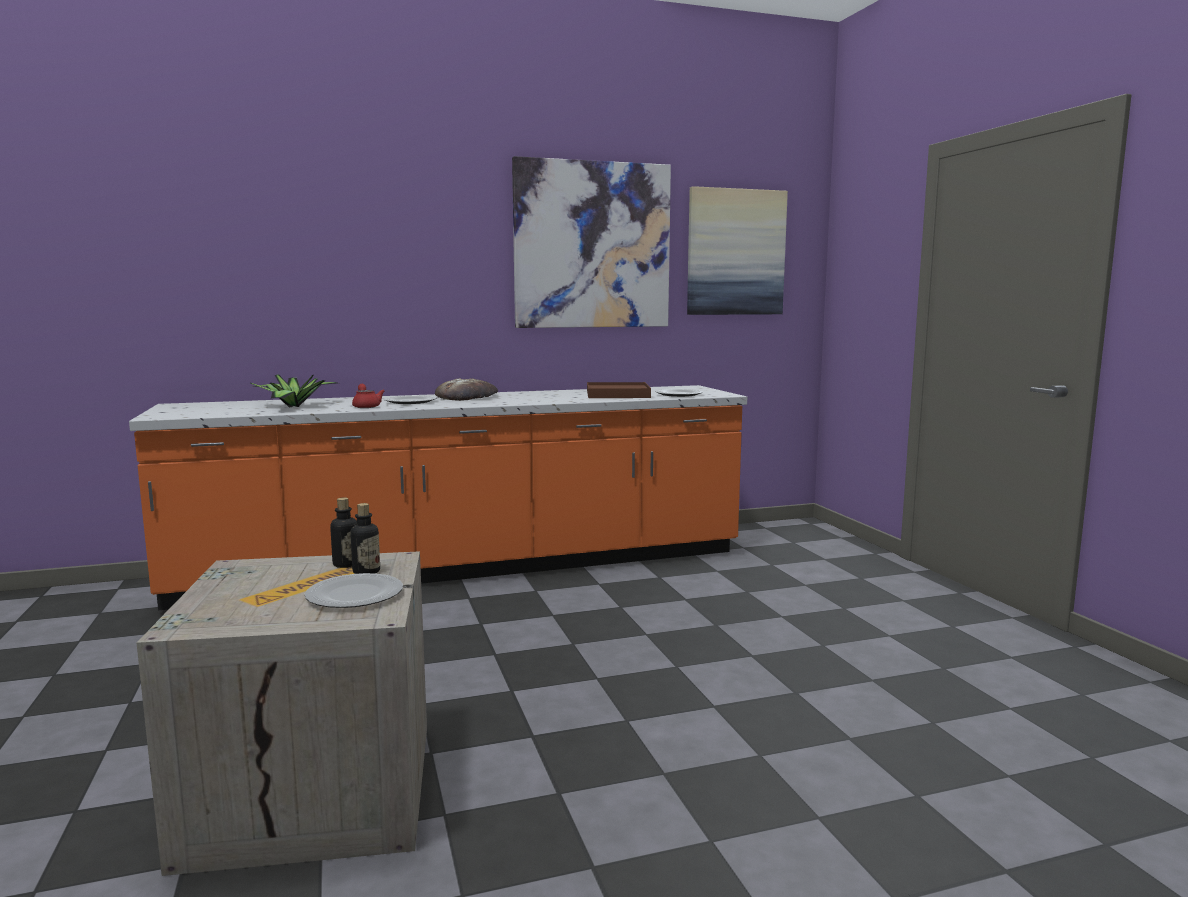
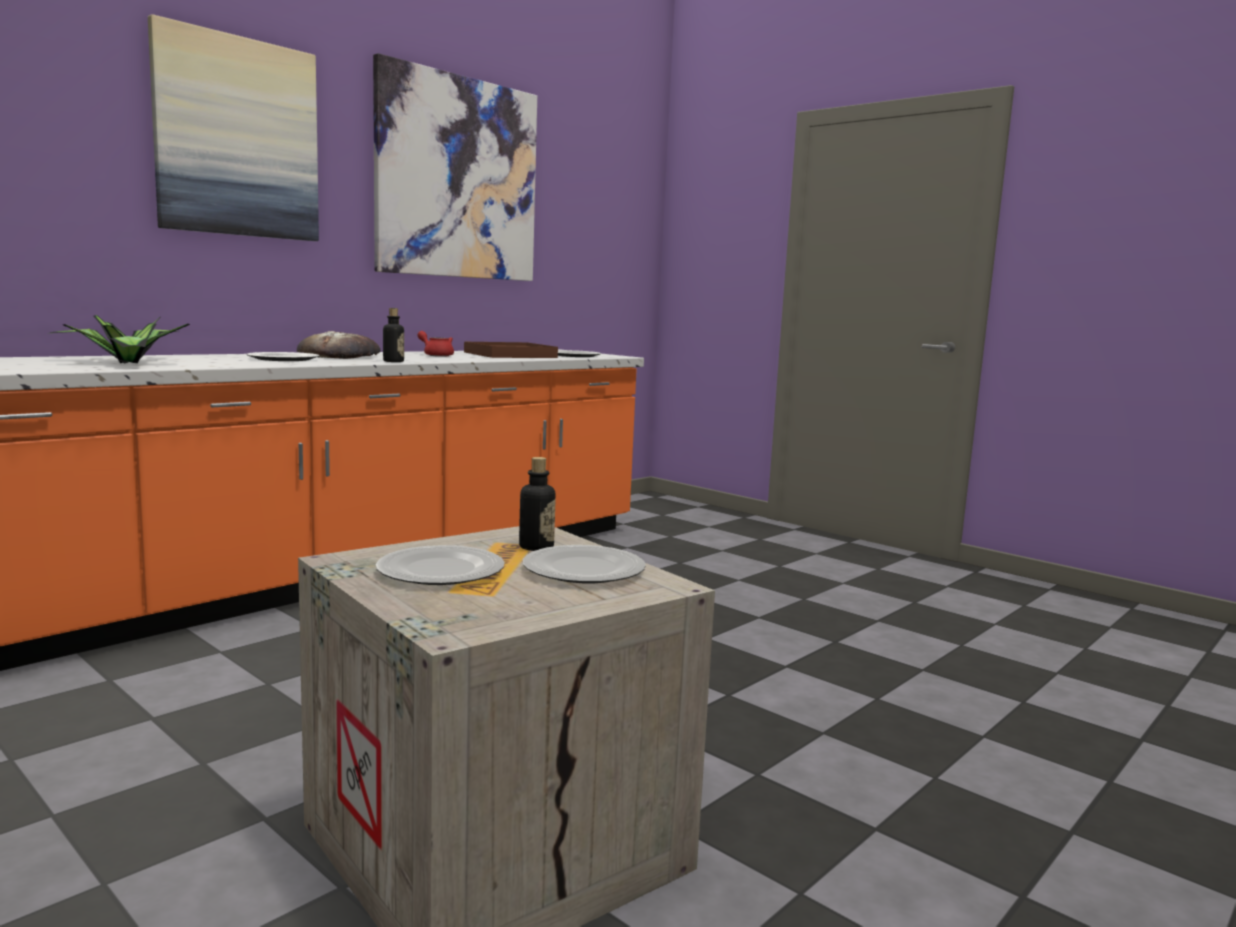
camera: 30 degrees left, 0 degrees up
bottle [330,498,357,568] -> bottle moved to [383,308,404,362]
red teapot [352,384,385,408] -> red teapot moved to [417,331,454,357]
picture [687,186,788,315] -> picture moved to [148,14,319,241]
none -> plate [376,545,505,585]

